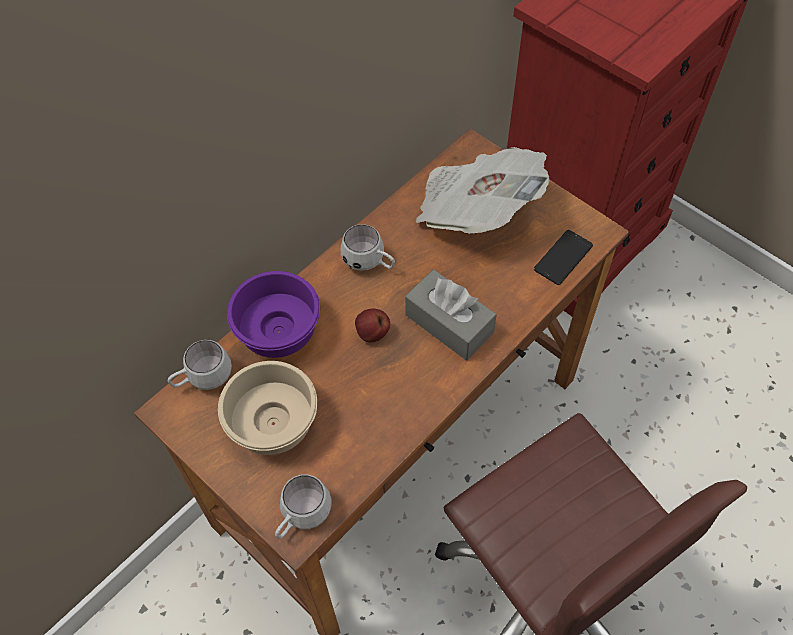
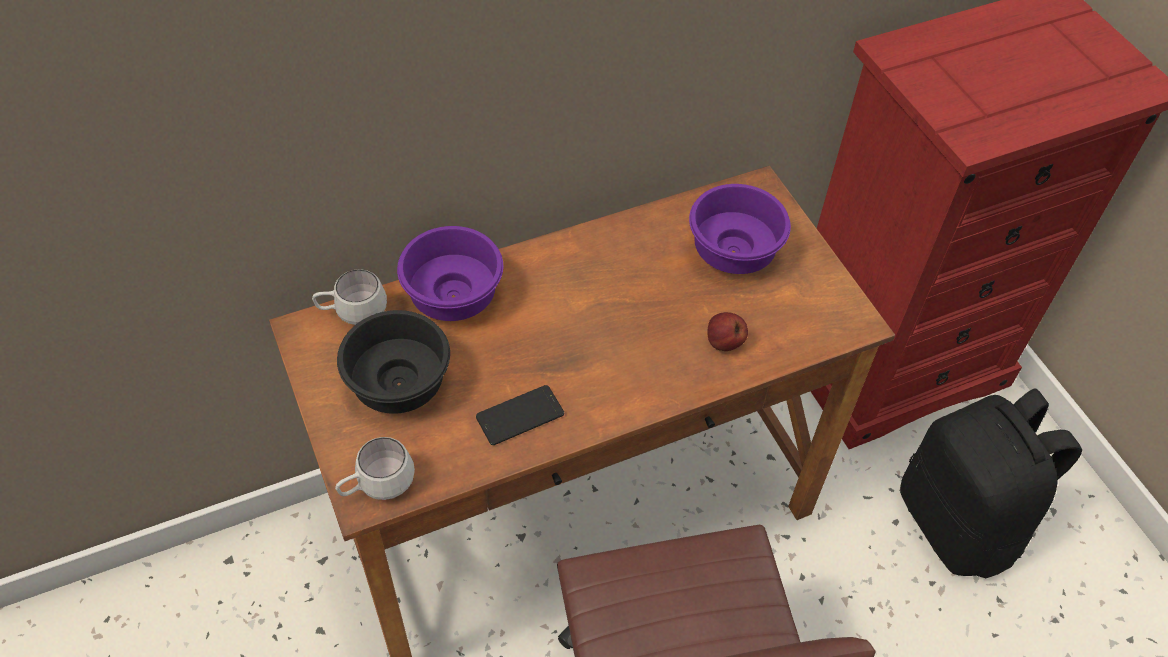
camera: 20 degrees right, 5 degrees down
beige bowl [218,361,317,455] -> black bowl [337,310,450,414]
white mug [341,224,395,271] -> none
apple [355,309,390,342] -> apple moved to [708,312,748,351]
grey tissue box [405,270,496,360] -> none
newspaper [416,147,550,234] -> purple bowl [689,184,791,274]
phone [534,230,593,285] -> phone moved to [476,385,564,445]
none -> black backpack [900,388,1082,578]

